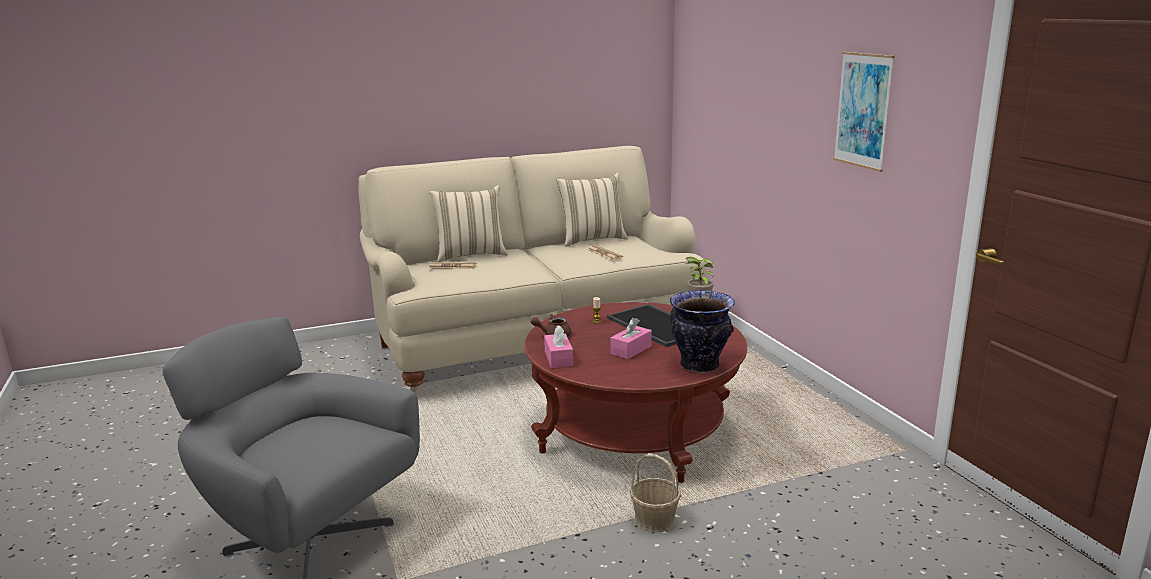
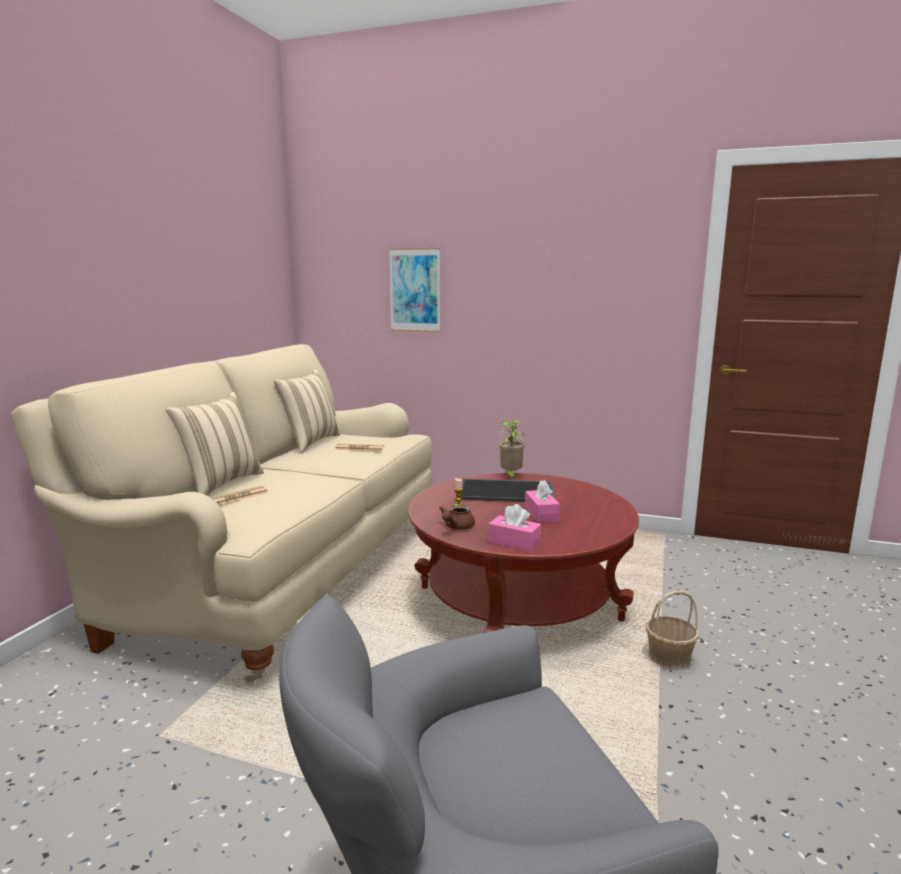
camera: 50 degrees left, 5 degrees down
vase [670,290,735,373] -> none
picture [833,52,895,172] -> picture moved to [389,248,440,332]

